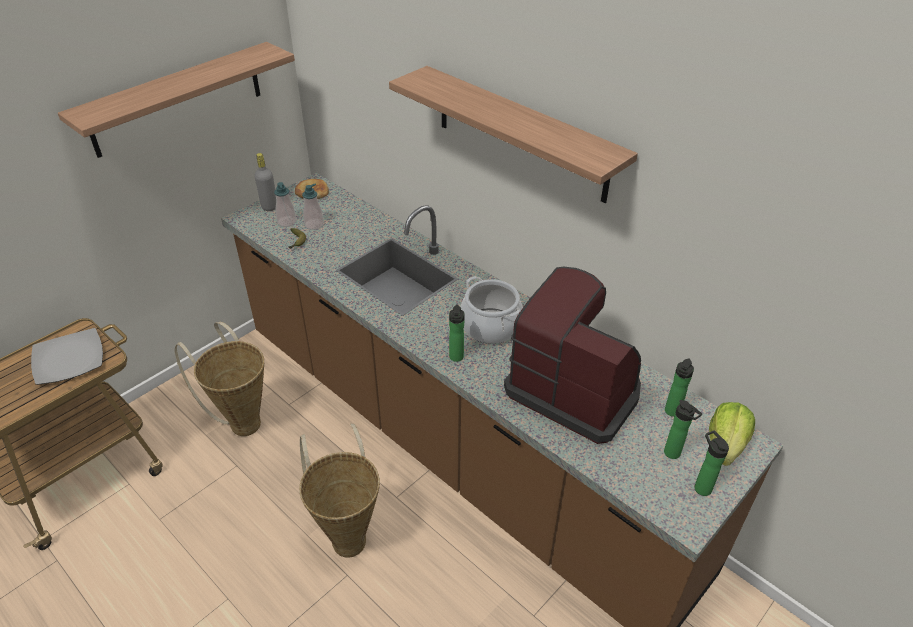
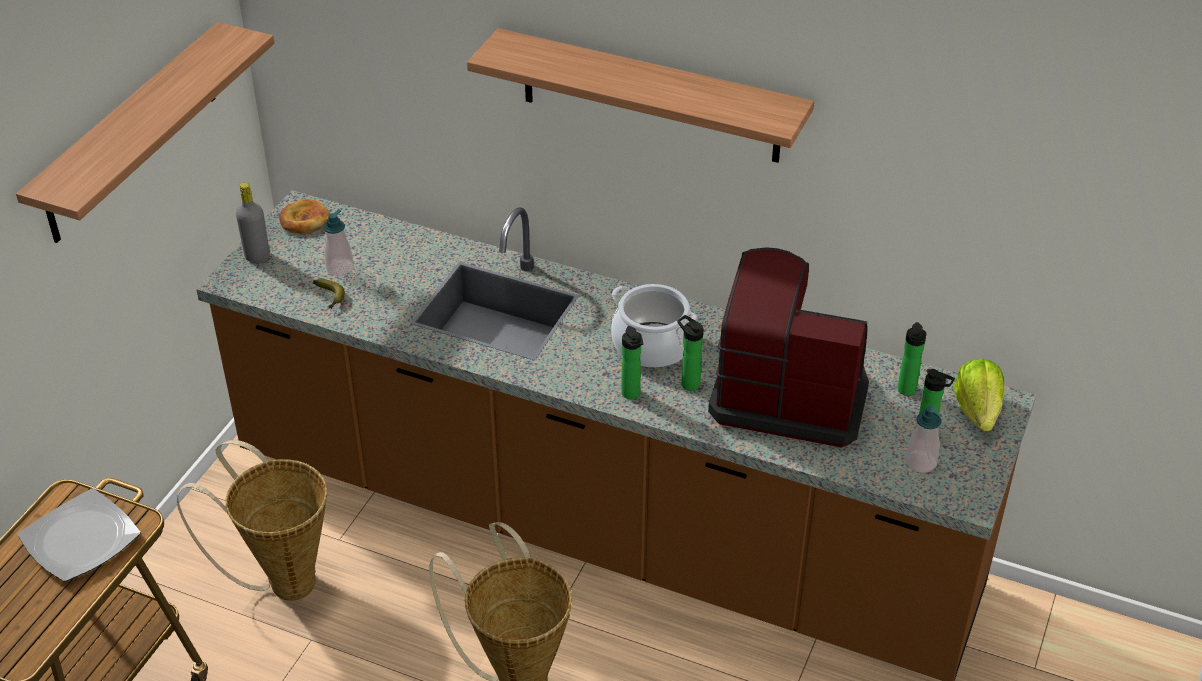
camera: 20 degrees left, 0 degrees up
soap dispenser [274,182,296,227] -> soap dispenser moved to [905,406,942,473]
bottle [694,430,729,496] -> bottle moved to [677,315,703,391]

